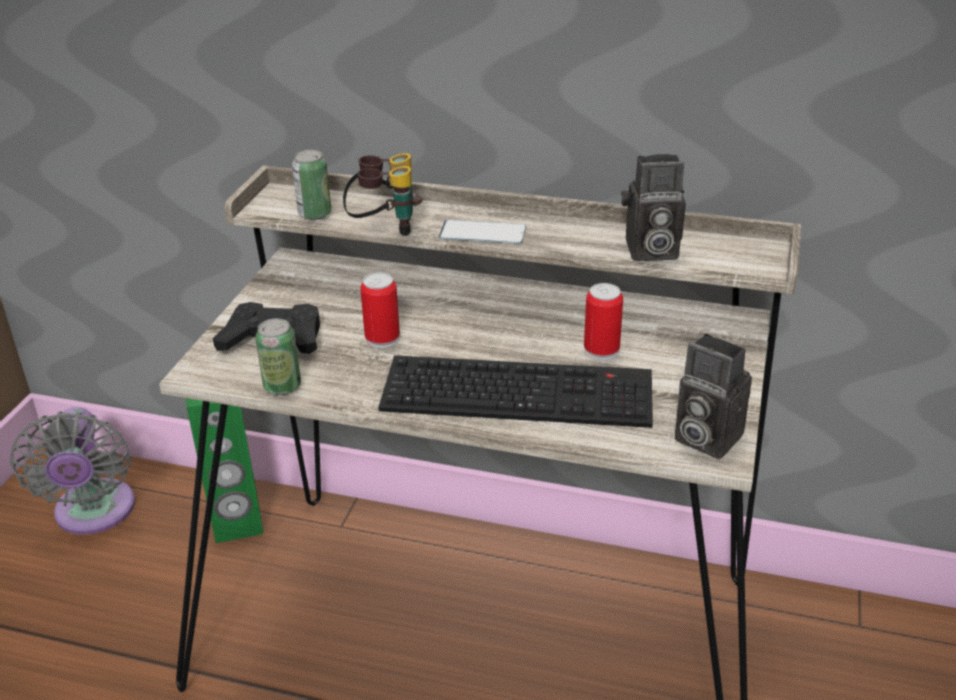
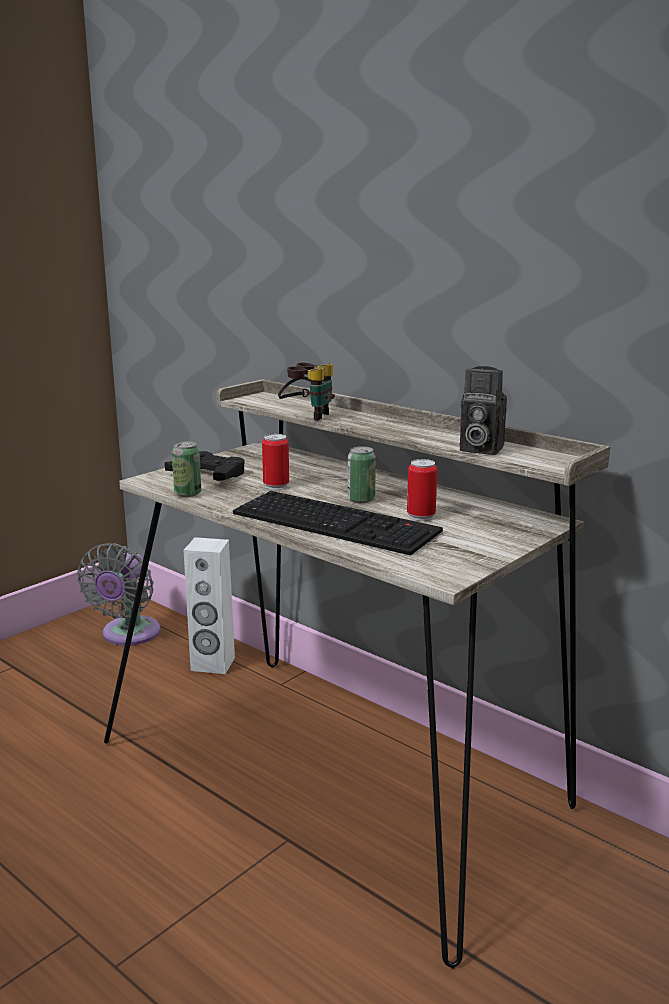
camera: 25 degrees right, 15 degrees down
green speaker [186,398,263,543] -> white speaker [184,537,235,674]
can [292,150,331,220] -> can moved to [347,446,376,503]
phone [439,220,527,244] -> none
camera [675,333,752,459] -> none

